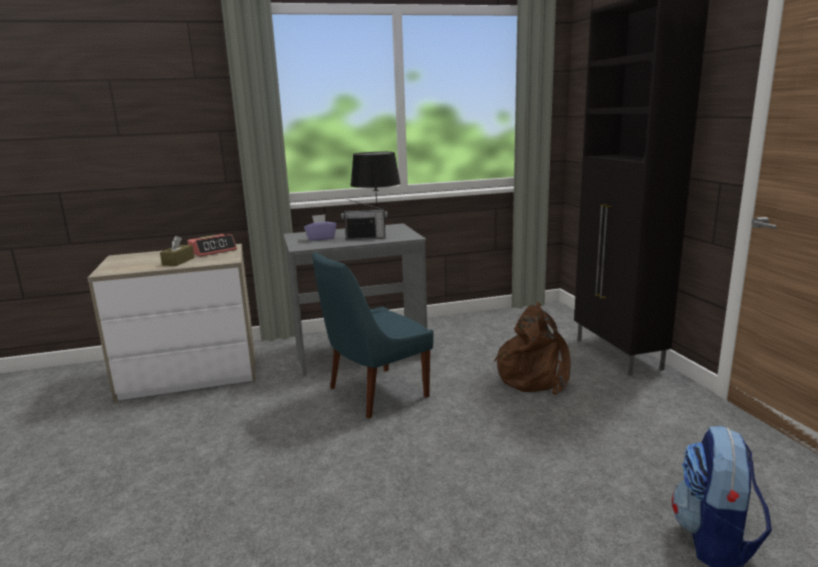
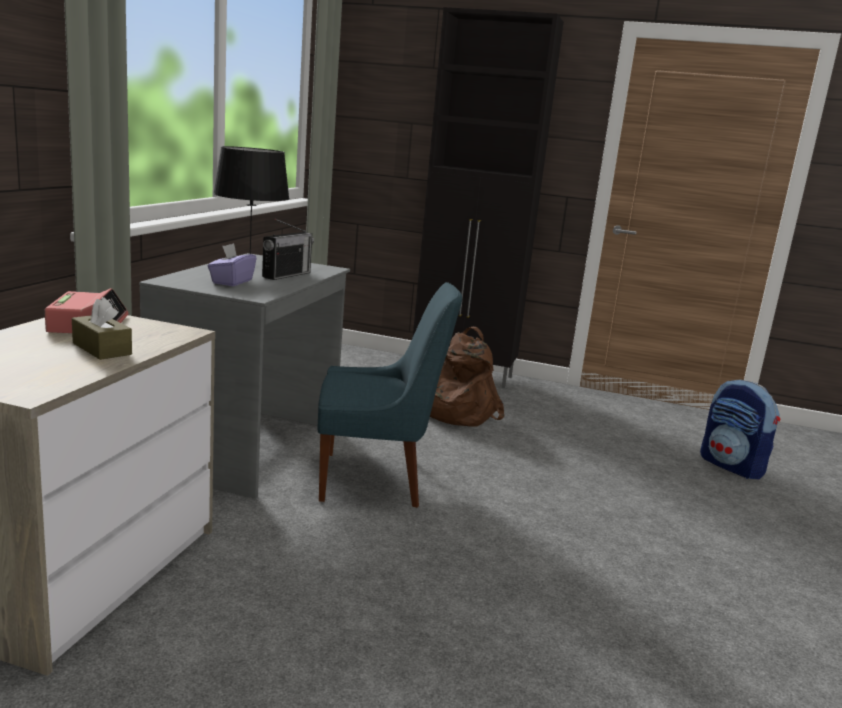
camera: 60 degrees left, 0 degrees up
blue chair [312,252,434,419] -> blue chair turned 90 degrees counterclockwise [317,282,462,508]

